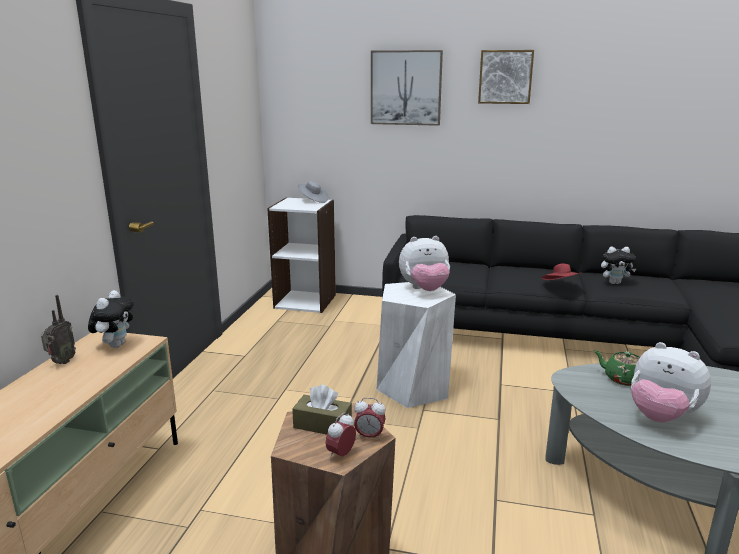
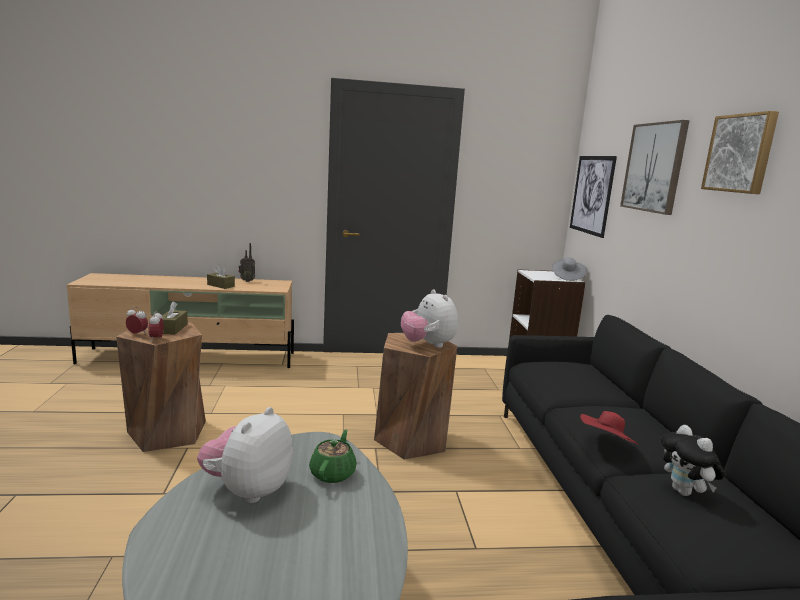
camera: 70 degrees right, 5 degrees down
plush toy [88,290,134,348] -> none
white stool [376,282,456,408] -> brown stool [374,333,457,460]
none -> brown tissue box [207,265,235,289]
none -> picture [570,156,617,238]

